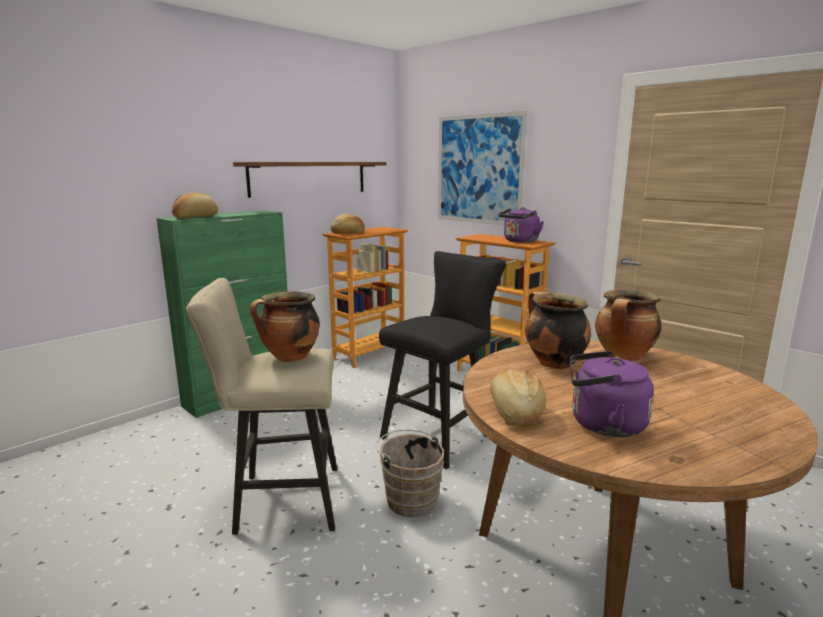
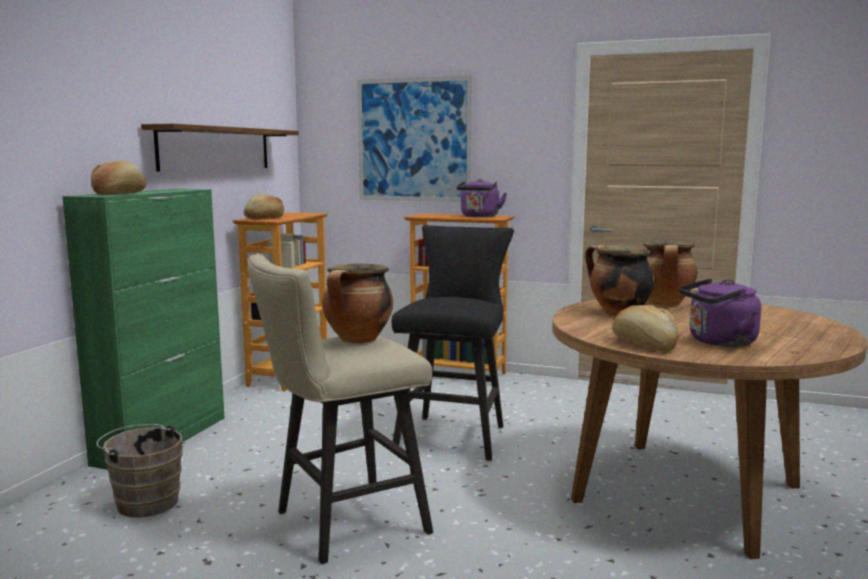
camera: 25 degrees left, 5 degrees down
brown bucket [375,430,444,517] -> brown bucket moved to [96,424,183,518]

